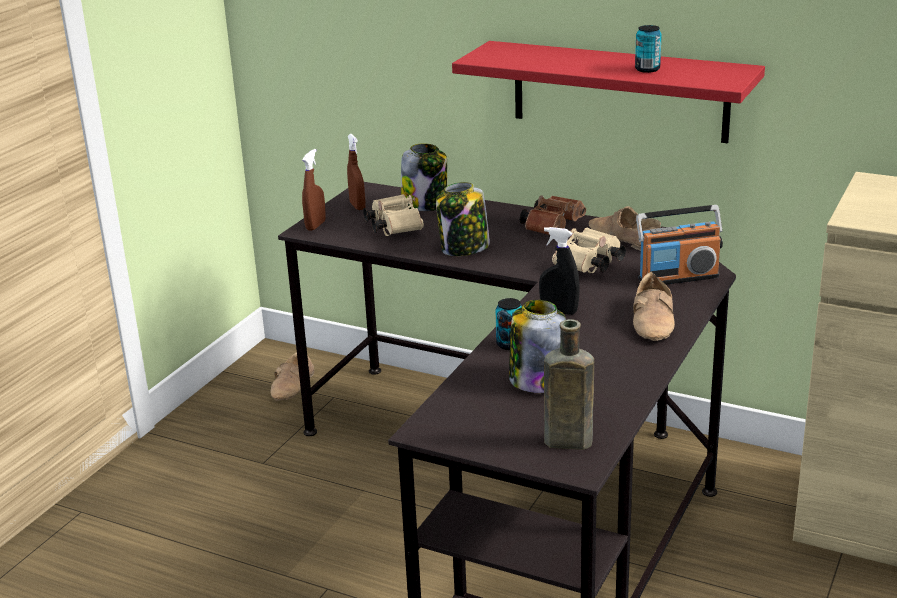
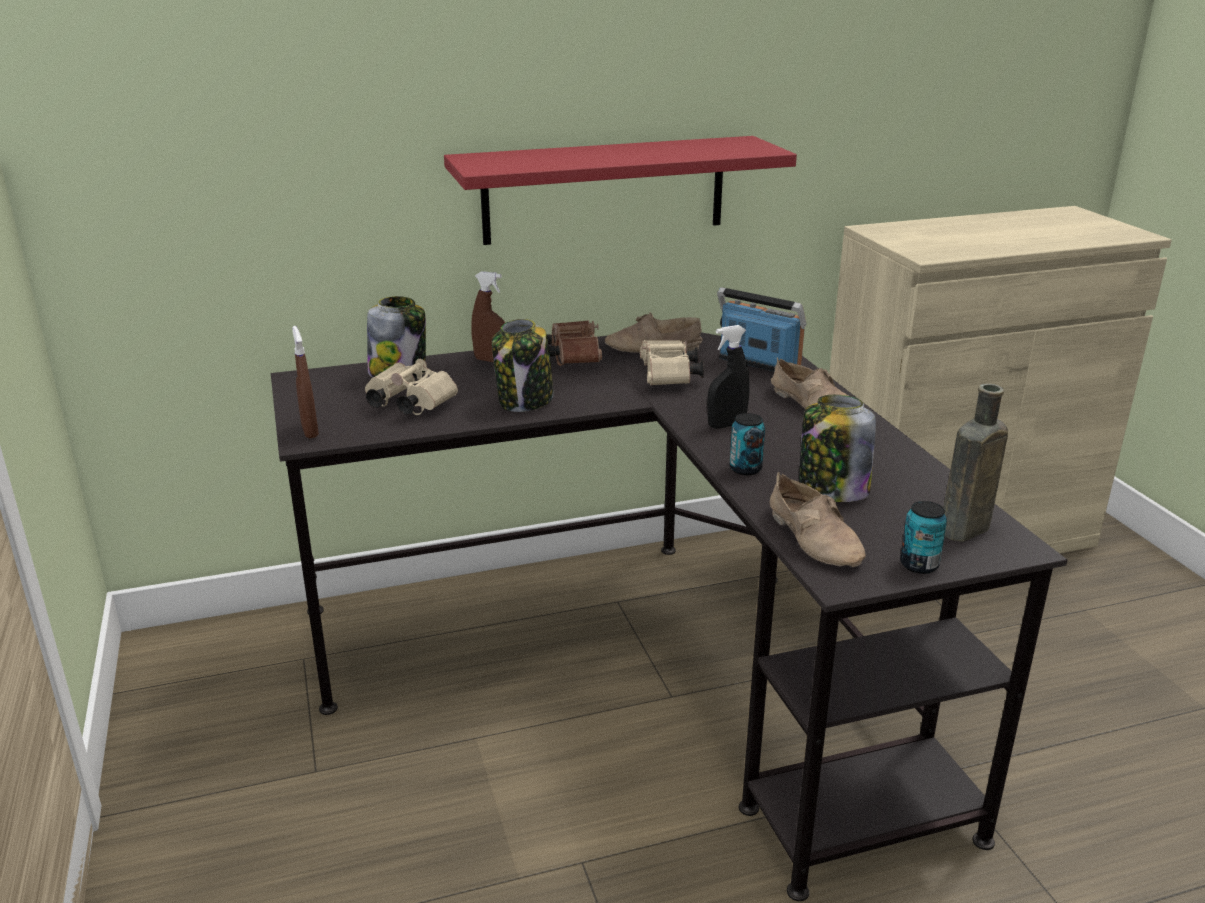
camera: 45 degrees left, 0 degrees up
beige shoe [271,352,314,401] -> beige shoe moved to [769,472,866,567]
brown spray bottle [347,134,366,210] -> brown spray bottle moved to [471,271,505,362]
can [635,25,662,73] -> can moved to [900,501,947,574]
radio [636,205,723,285] -> radio turned 90 degrees counterclockwise [717,287,807,372]

